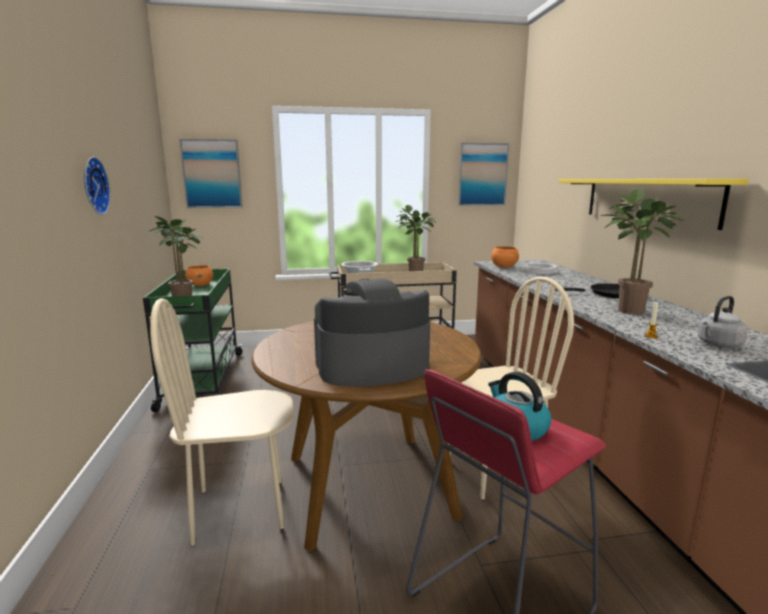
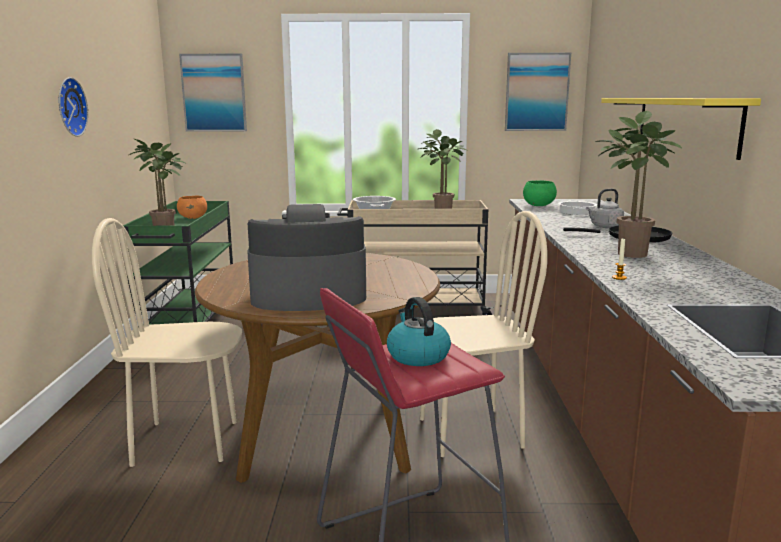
camera: 10 degrees right, 0 degrees up
orange bowl [491,246,519,268] -> green bowl [523,181,557,206]
grey kettle [698,296,748,348] -> grey kettle moved to [586,189,624,228]

